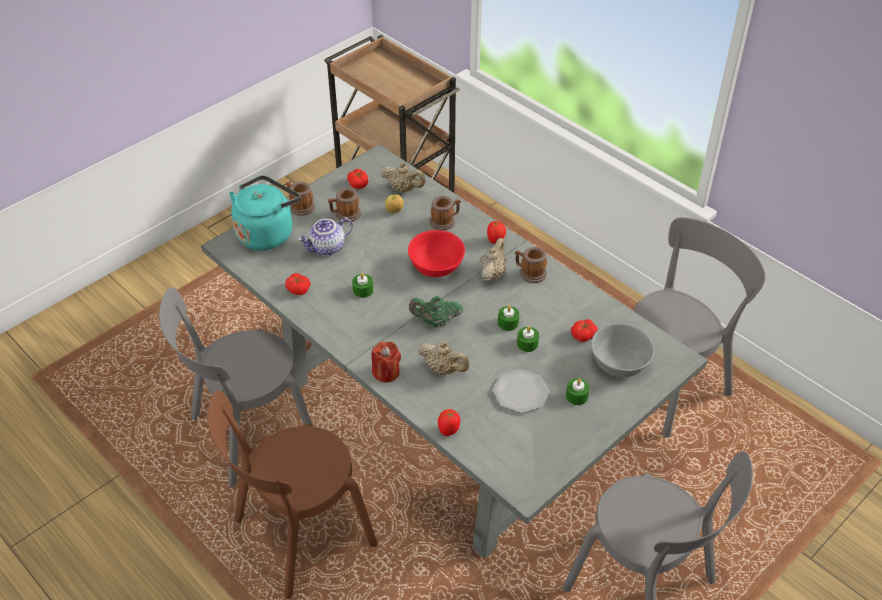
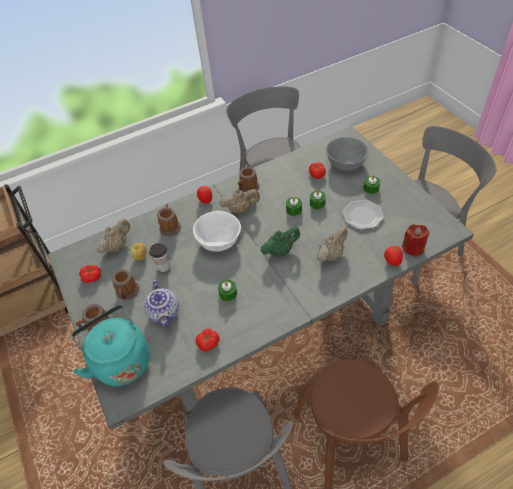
camera: 70 degrees left, 5 degrees up
red candle [371,342,401,382] -> red candle moved to [402,224,430,257]
red bowl [408,230,465,277] -> white bowl [193,211,241,252]
green teapot [409,296,463,328] -> green teapot turned 135 degrees counterclockwise [261,227,300,257]
beige teapot [478,238,507,281] -> beige teapot turned 135 degrees clockwise [219,188,260,213]
none -> cup [149,243,170,272]

